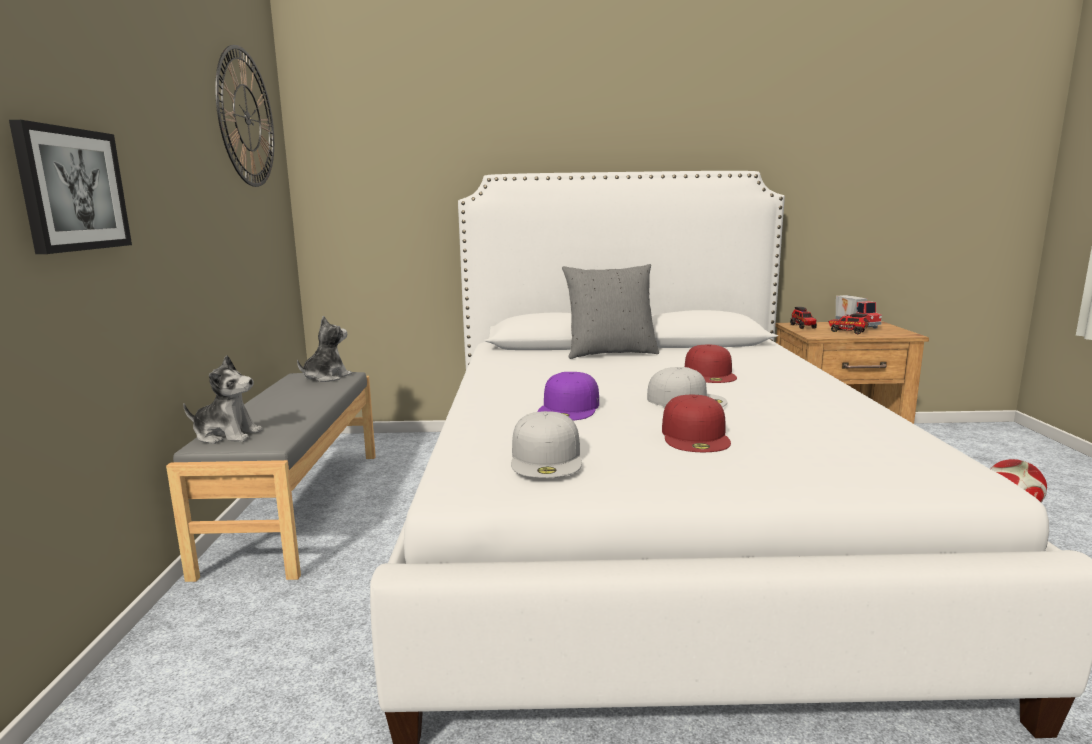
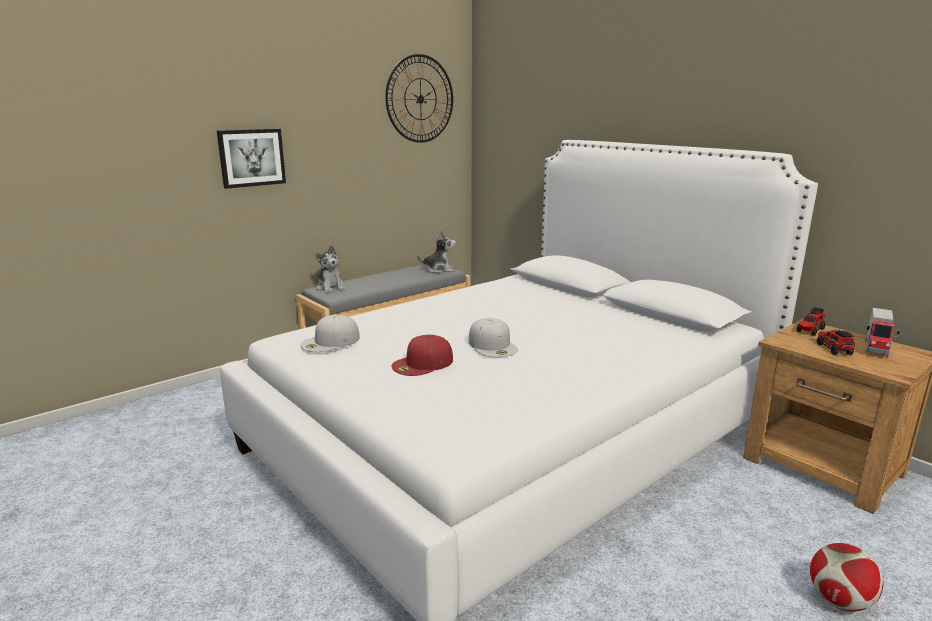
camera: 50 degrees right, 5 degrees up
purple cap [538,372,599,420] -> none
grey pillow [562,264,659,359] -> none
red cap [685,344,737,383] -> none

